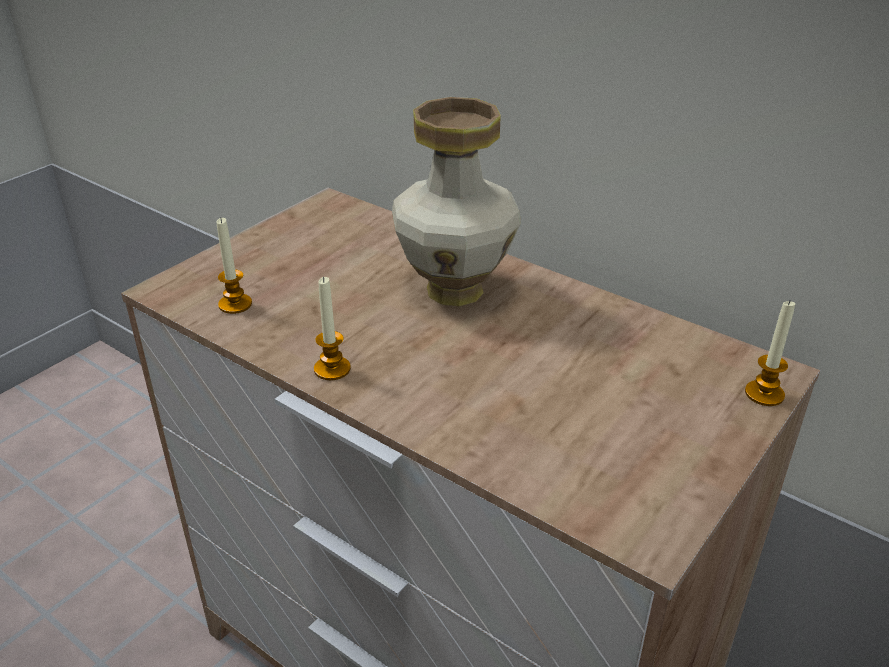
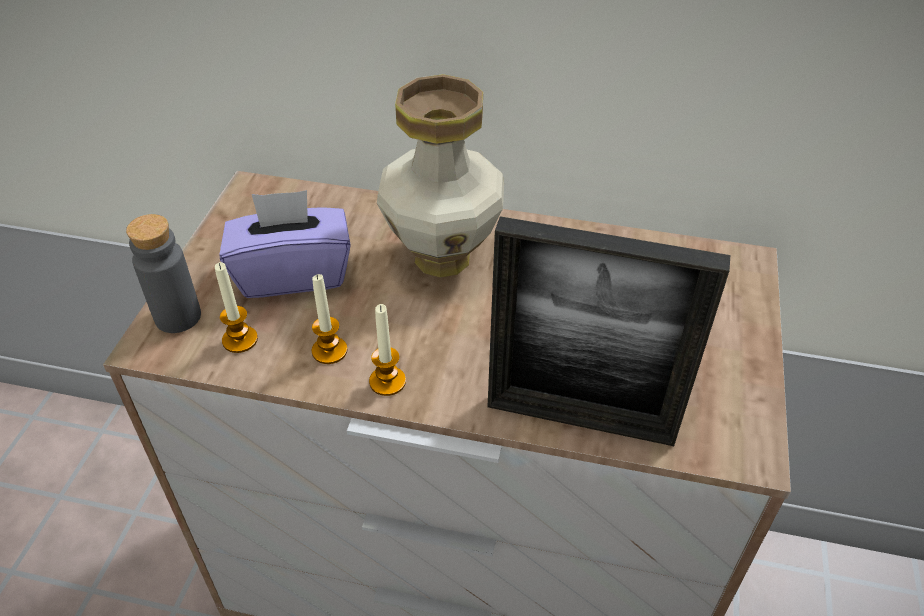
camera: 25 degrees left, 10 degrees up
candle [745,301,795,406] -> candle moved to [312,274,347,364]
none -> grey bottle [126,214,201,333]
none -> purple tissue box [219,190,351,298]
none -> picture frame [487,216,730,446]

